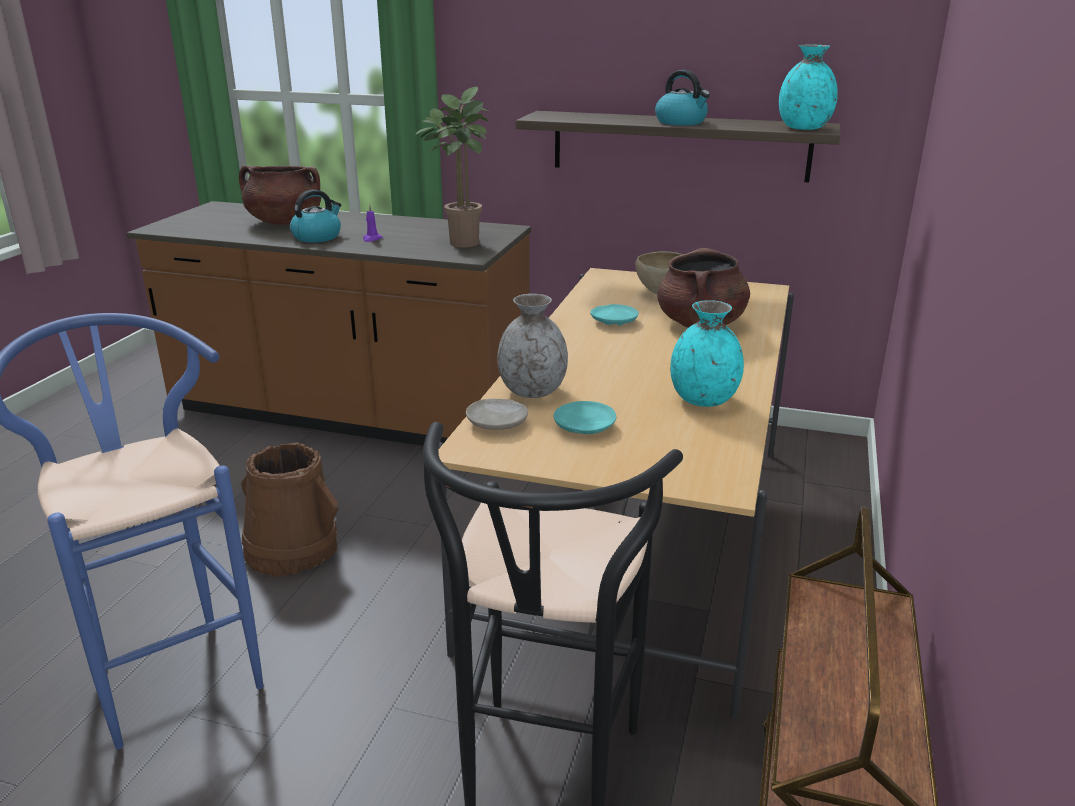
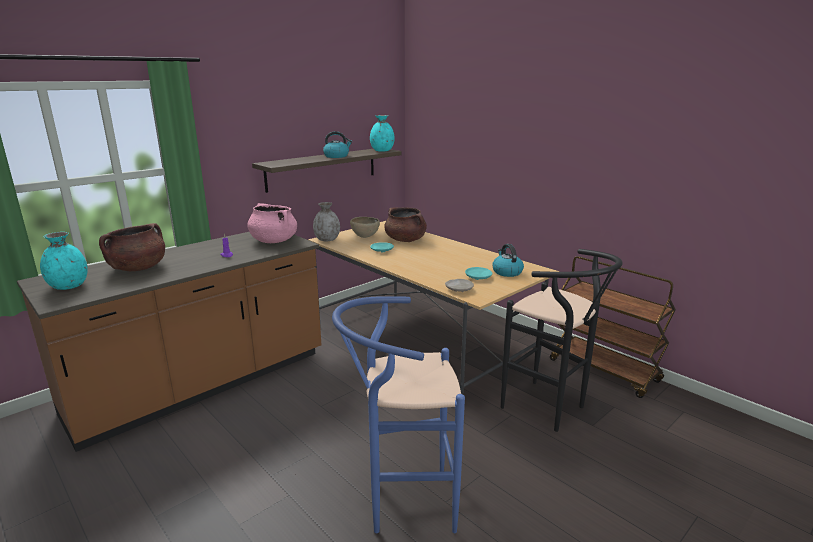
camera: 60 degrees left, 5 degrees down
brown bucket [241,442,338,577] -> none
kettle [290,189,341,243] -> kettle moved to [492,244,524,277]
potted plant [415,87,489,247] -> pink cooking pot [247,203,297,243]
grey vase [497,294,568,398] -> grey vase moved to [313,202,340,241]
turquoise vase [670,300,744,407] -> turquoise vase moved to [40,232,88,290]

